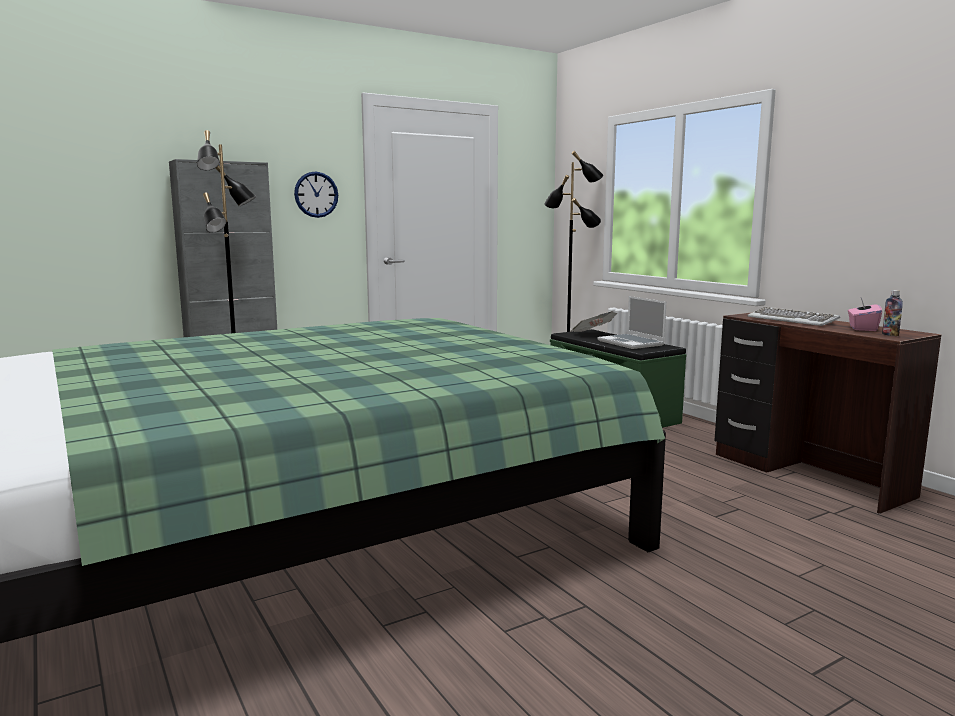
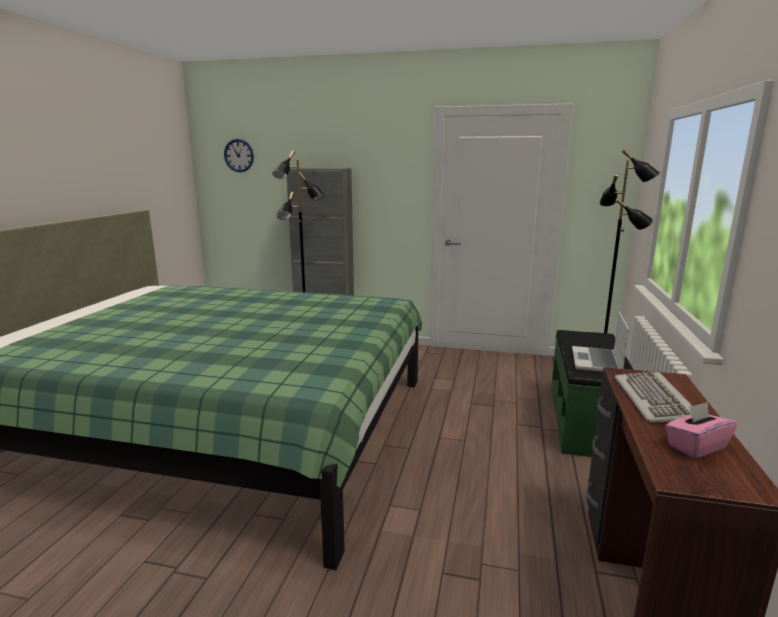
camera: 45 degrees right, 5 degrees up
wall clock [294,171,338,218] -> wall clock moved to [224,139,254,172]
newspaper [571,311,617,332] -> none
bottle [882,290,903,336] -> none

